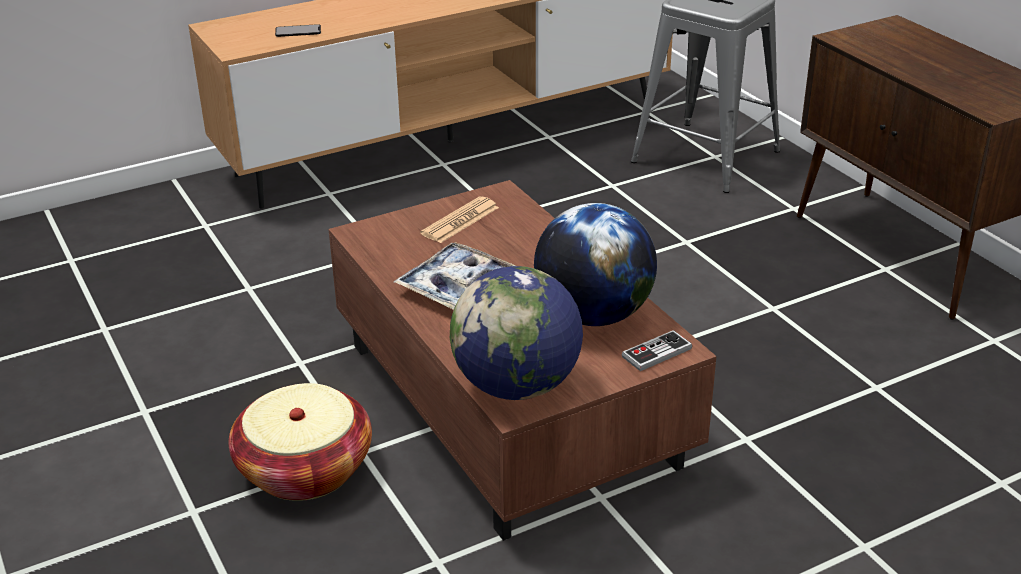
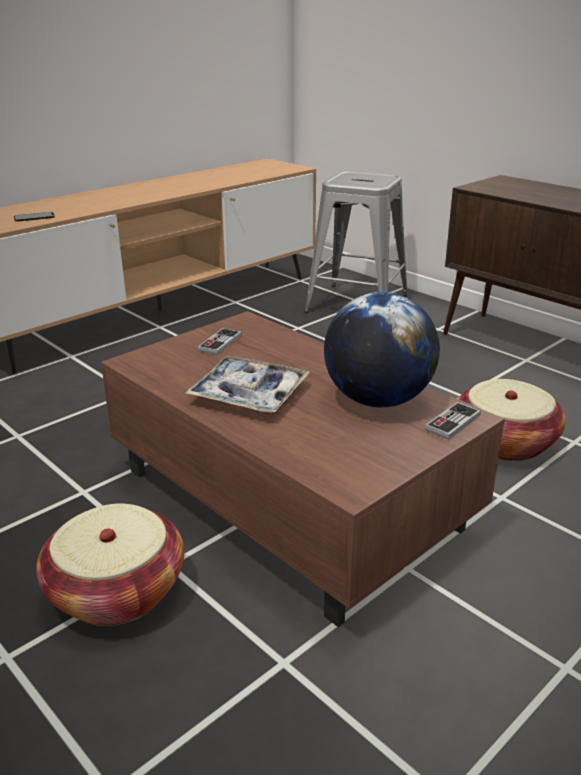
camera: 15 degrees left, 5 degrees down
newspaper [420,196,499,243] -> game controller [197,328,242,355]
globe [450,266,583,400] -> none
none -> basket [458,379,566,461]

